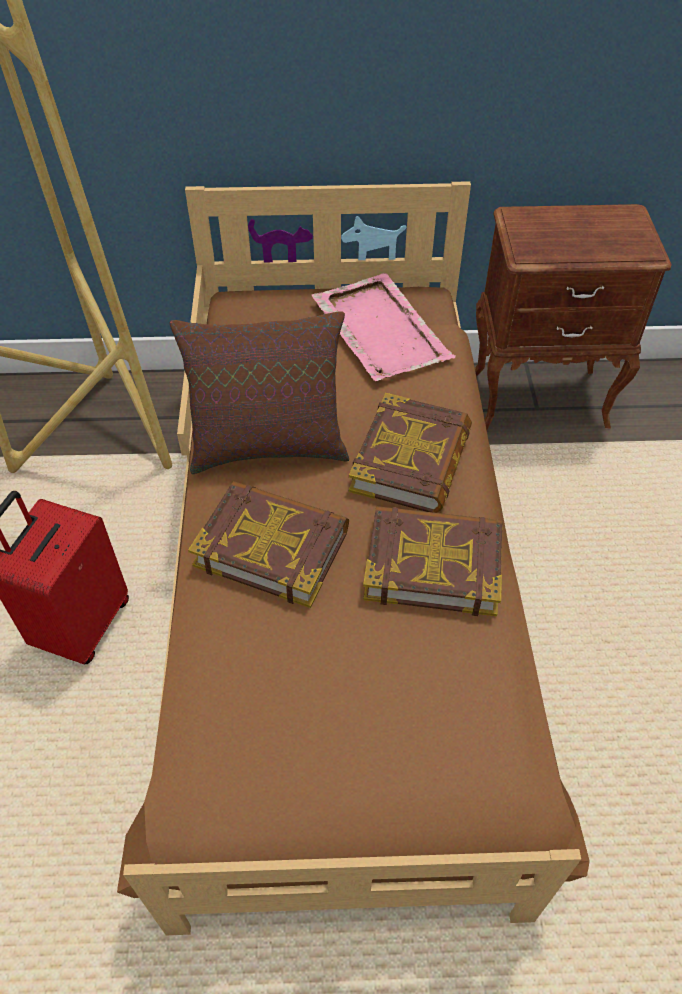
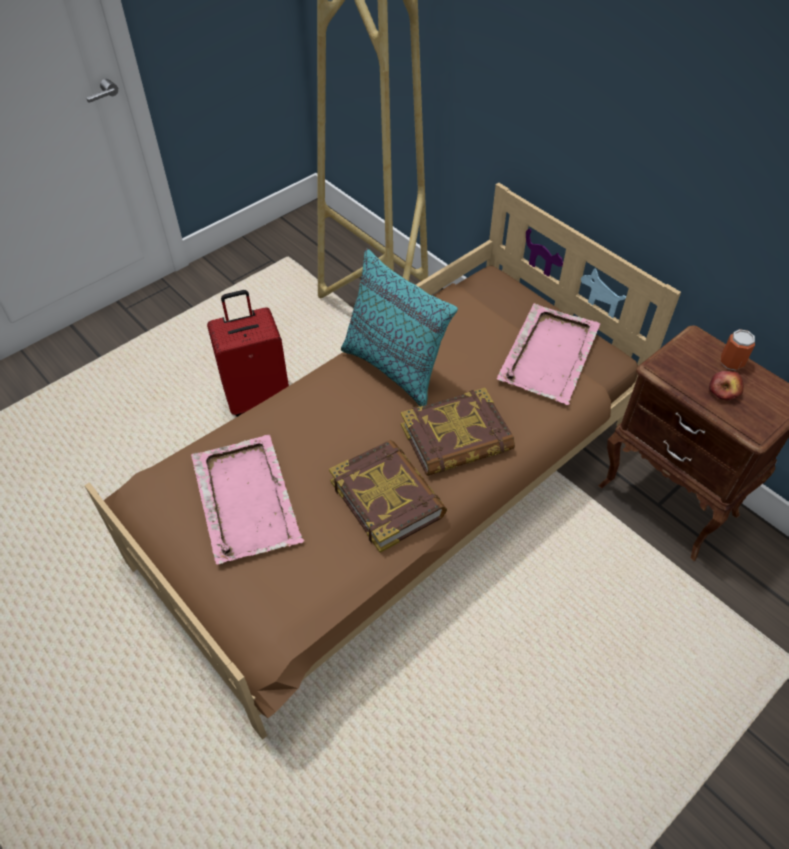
camera: 50 degrees right, 0 degrees up
brown pillow [170,311,349,474] -> turquoise pillow [341,249,458,407]
book [188,481,349,608] -> none
none -> pink tray [191,435,304,565]
none -> apple [709,371,744,401]
none -> can [721,329,755,370]

